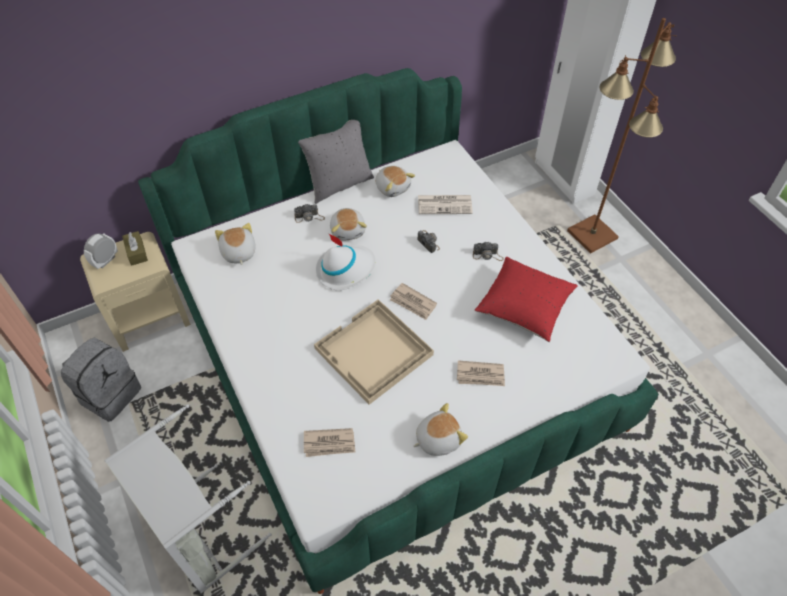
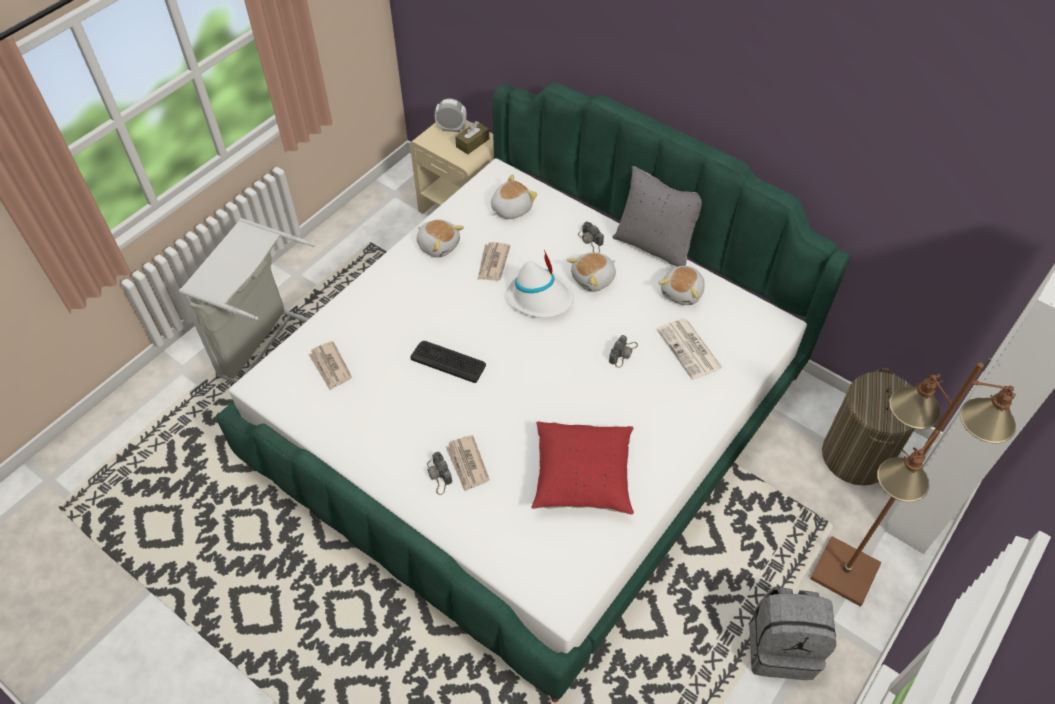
camera: 65 degrees right, 0 degrees up
grey backpack [61,337,141,422] -> grey backpack moved to [749,587,836,680]
beige tray [314,299,434,405] -> keyboard [410,341,486,383]
newspaper [390,283,437,320] -> newspaper moved to [478,242,510,281]
plush toy [413,403,468,456] -> plush toy moved to [417,219,464,258]
camera [473,242,504,261] -> camera moved to [427,452,452,495]
none -> laundry basket [822,368,915,486]

